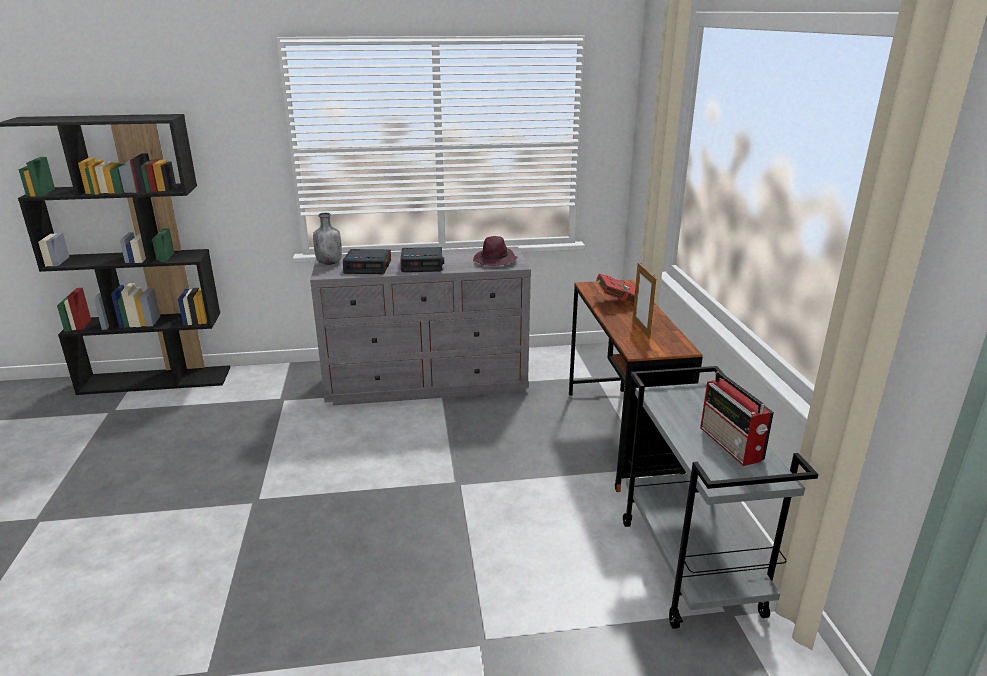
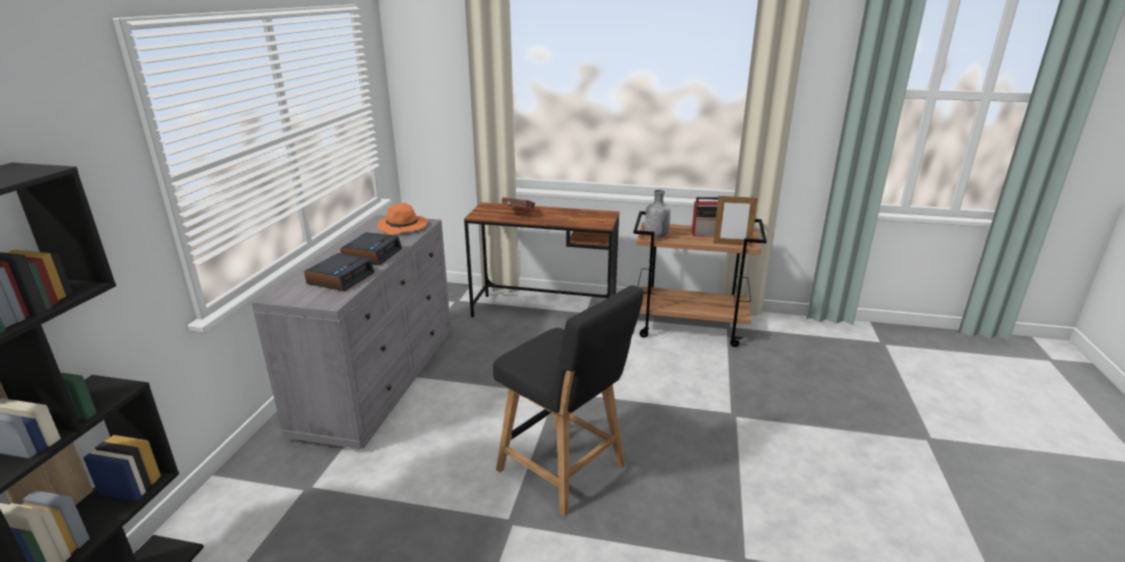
camera: 70 degrees left, 0 degrees up
grey bottle [313,213,342,265] -> grey bottle moved to [645,190,671,237]
purple hat [473,236,517,266] -> orange hat [377,203,427,235]
grey cart [623,366,819,629] -> brown cart [633,211,767,347]
picture frame [632,263,656,339] -> picture frame moved to [713,194,758,246]
none -> black chair [493,285,644,516]

